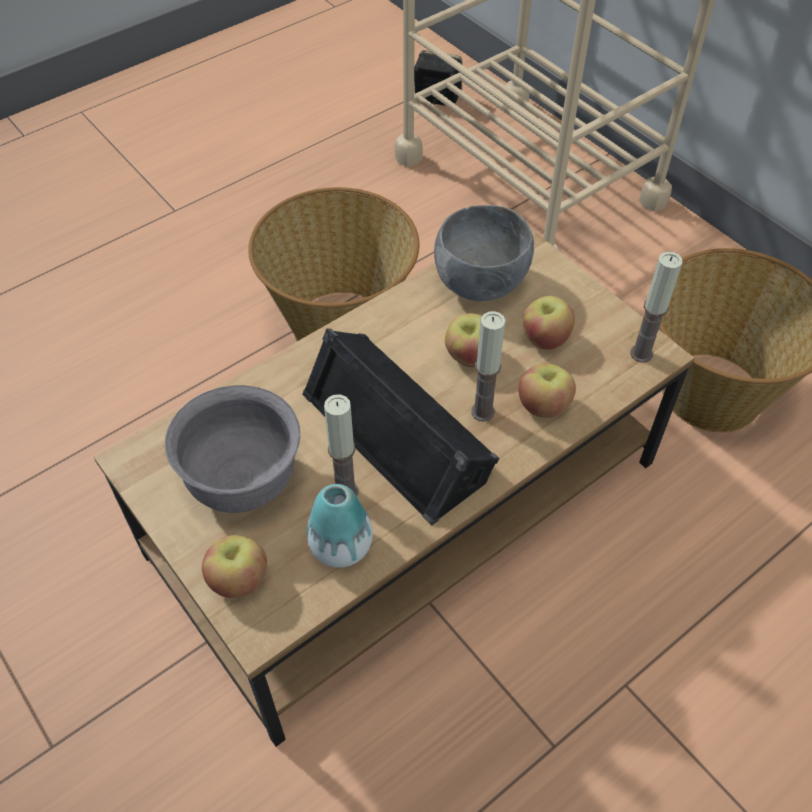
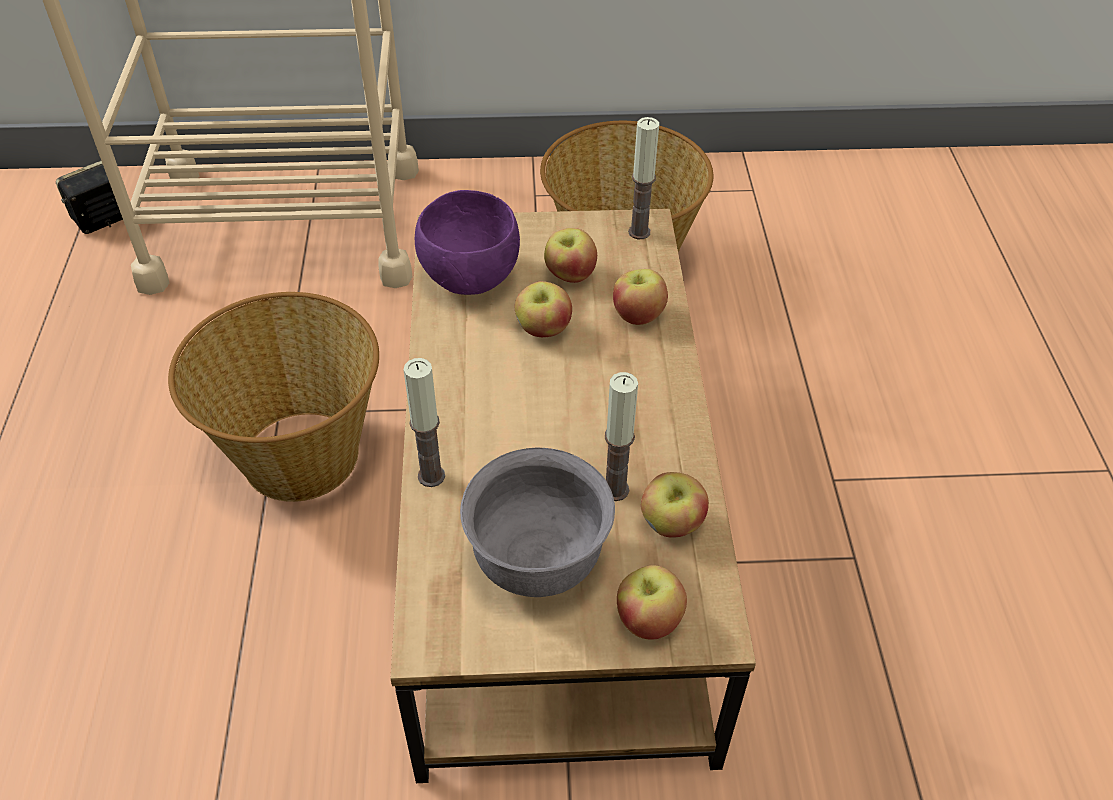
camera: 55 degrees left, 5 degrees down
black speaker [302,328,499,526] -> none
vase [307,484,373,568] -> apple [641,472,709,538]
grey bowl [434,205,534,301] -> purple bowl [415,190,520,295]
candle [471,311,506,422] -> candle moved to [404,358,445,487]

